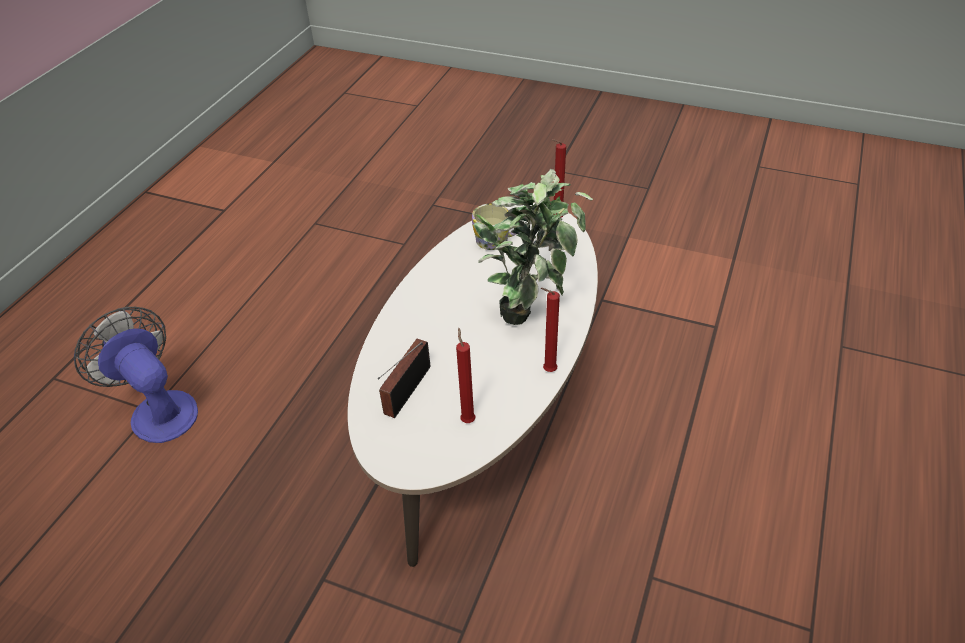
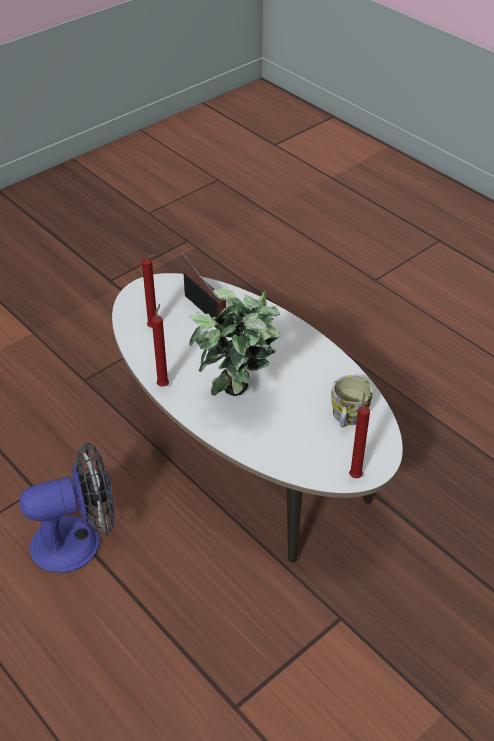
camera: 115 degrees right, 0 degrees up
fan [74,307,198,443] -> fan moved to [20,442,115,573]

